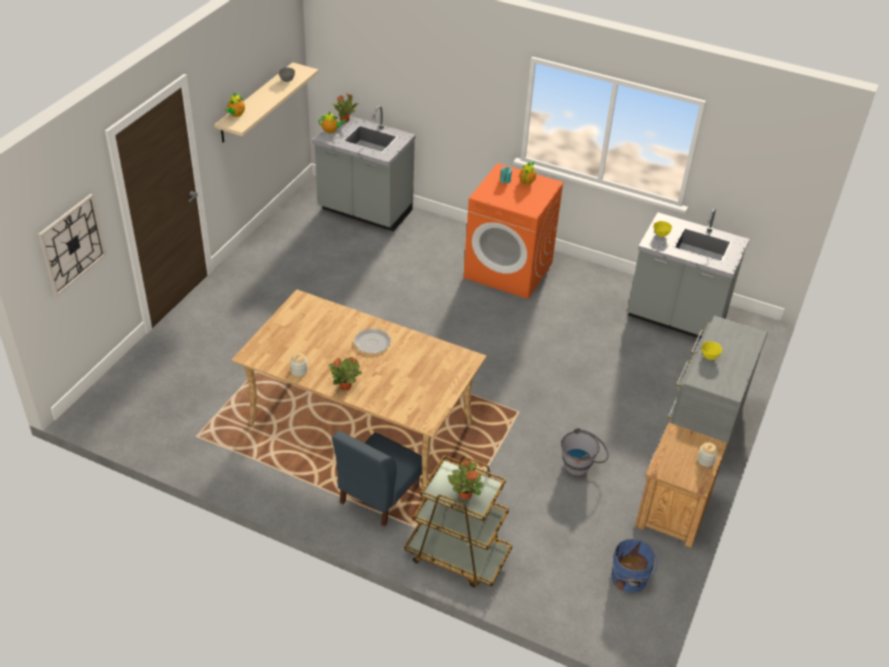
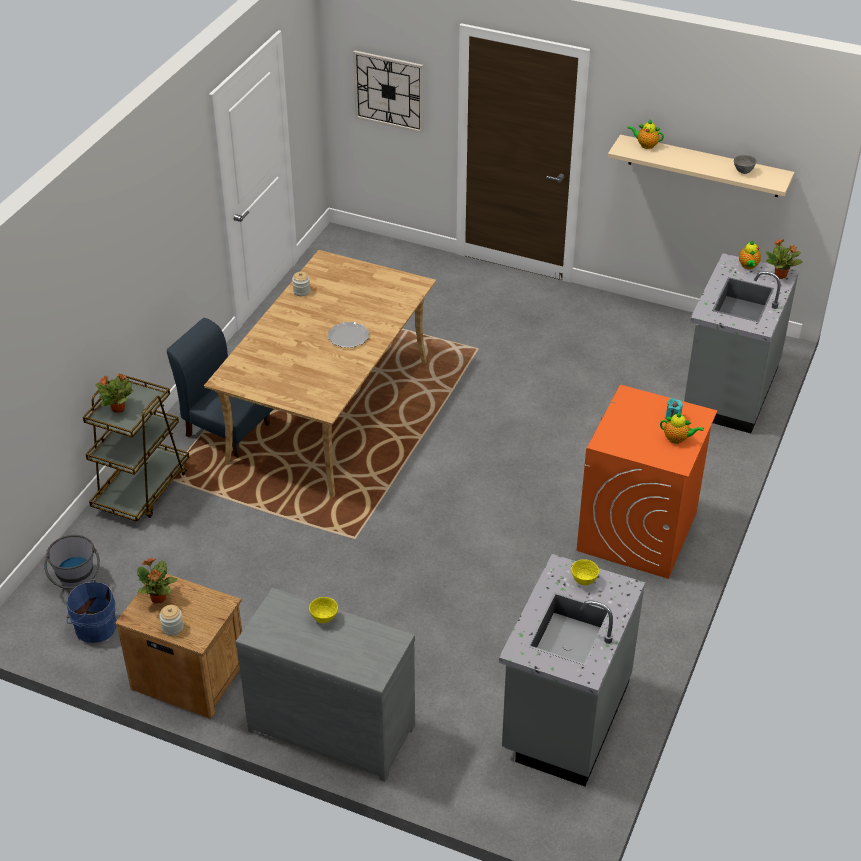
camera: 90 degrees right, 0 degrees up
potted plant [328,357,362,390] -> potted plant moved to [137,558,177,604]
grey bucket [561,428,609,476] -> grey bucket moved to [44,535,100,589]

